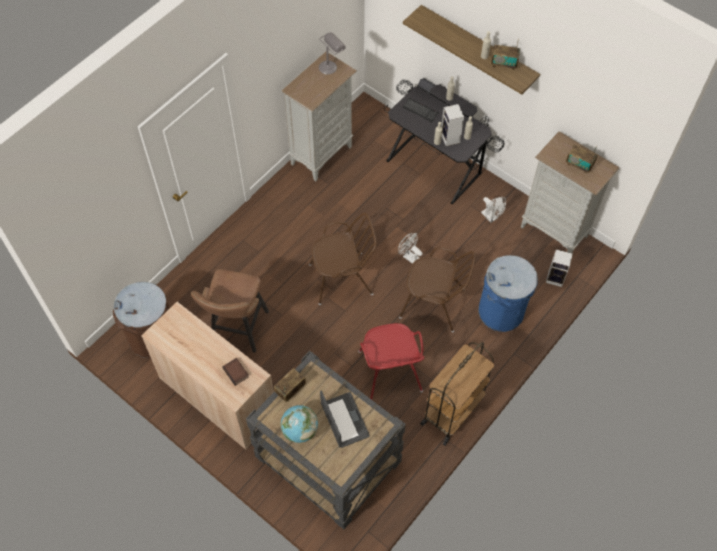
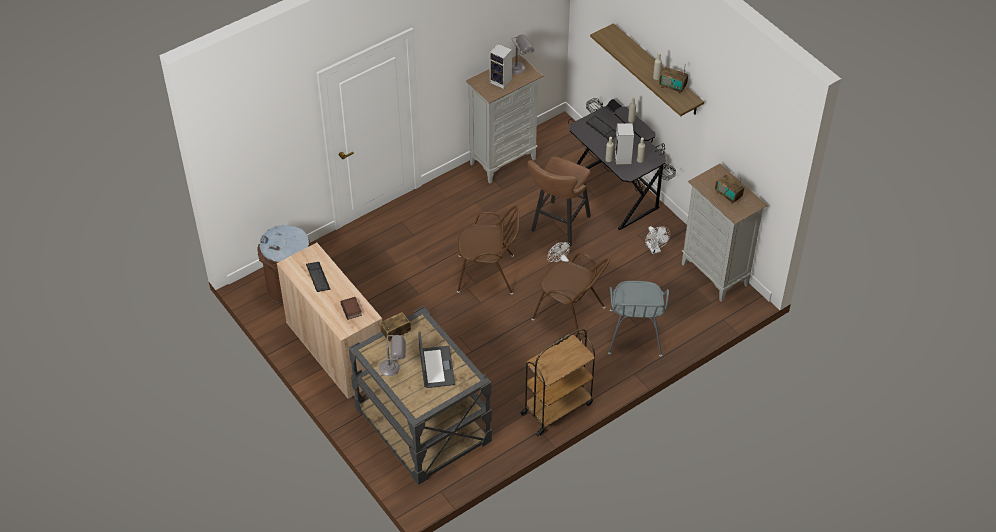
camera: 15 degrees right, 10 degrees down
brown stool [191,269,269,353] -> brown stool moved to [528,157,591,247]
globe [281,405,318,443] -> grey table lamp [379,335,406,376]
red chair [358,323,424,400] -> none
blue trash can [478,255,538,332] -> grey chair [608,281,669,357]
speaker [546,249,573,287] -> speaker moved to [490,44,512,89]
none -> keyboard [306,262,331,292]

